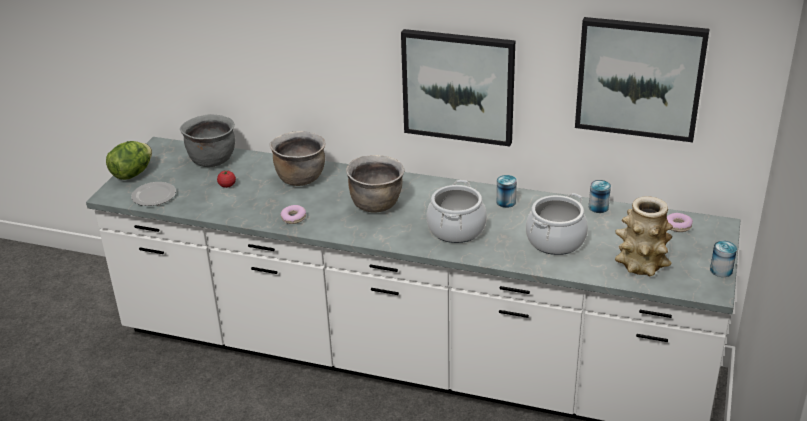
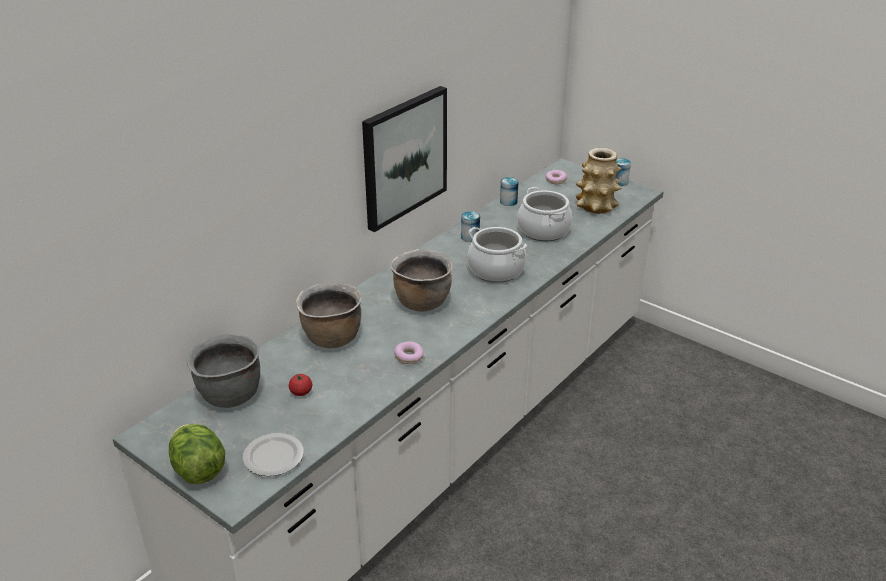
camera: 70 degrees left, 0 degrees up
picture [575,17,710,142] -> none

